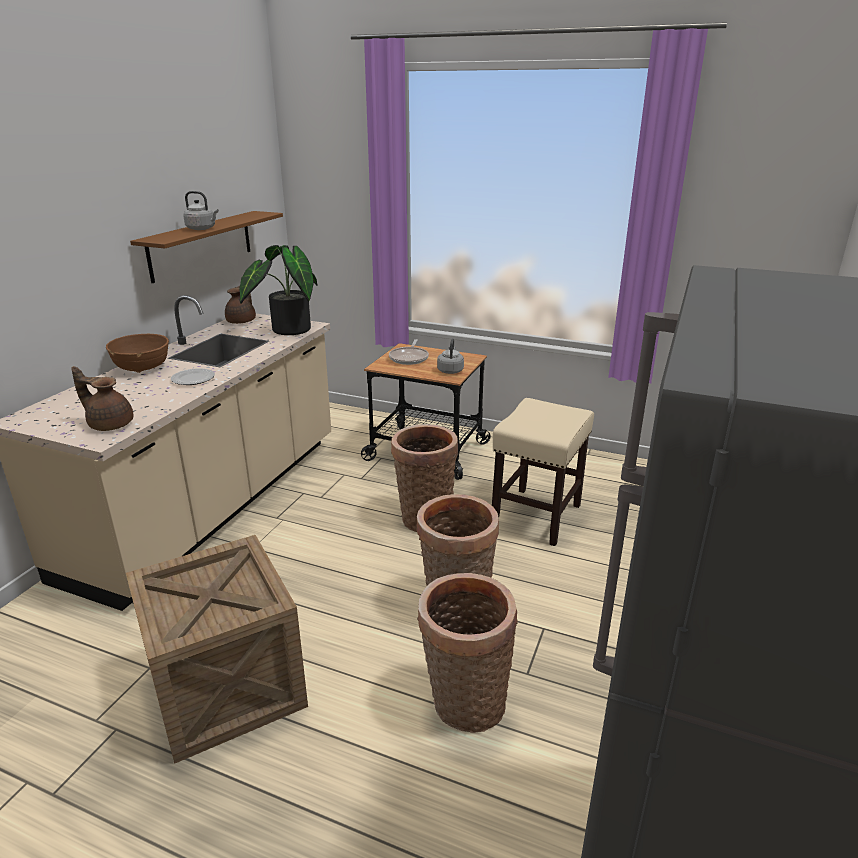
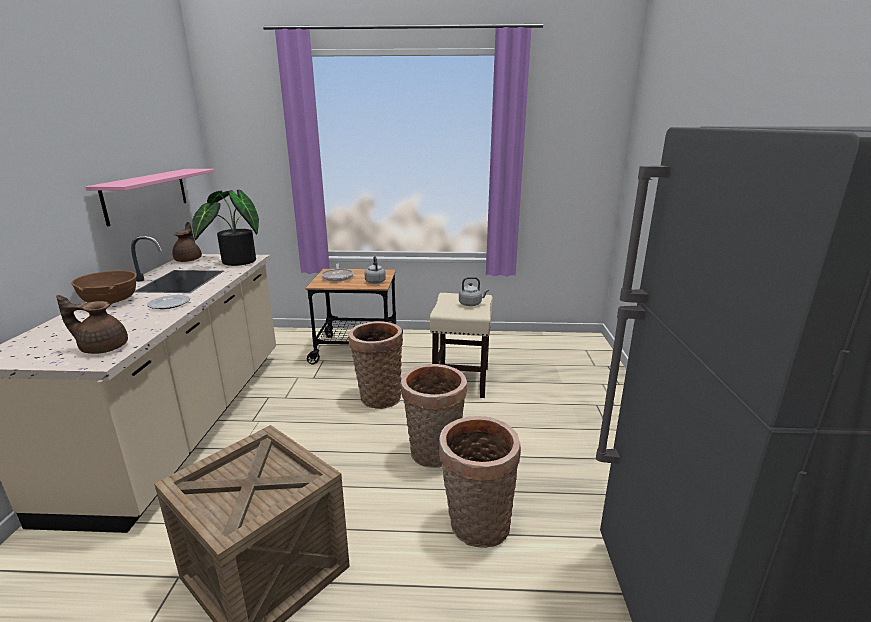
camera: 20 degrees left, 5 degrees down
brown shelf [130,211,283,283] -> pink shelf [85,169,215,226]
grey kettle [183,191,219,230] -> grey kettle moved to [459,277,489,306]

